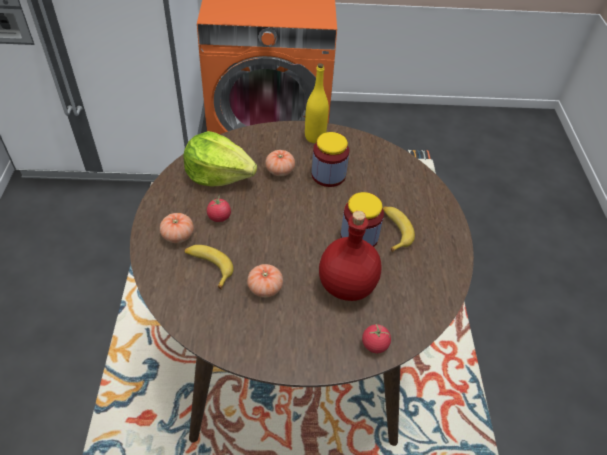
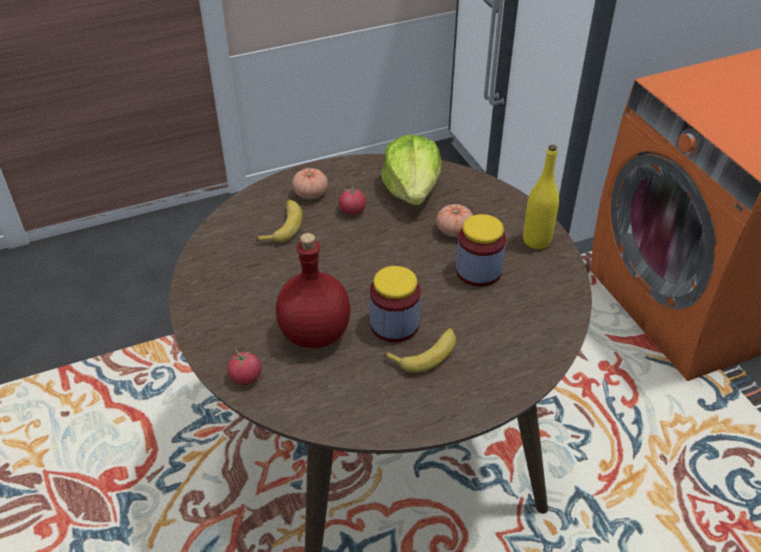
camera: 70 degrees right, 5 degrees down
tomato [247,264,283,298] -> none

